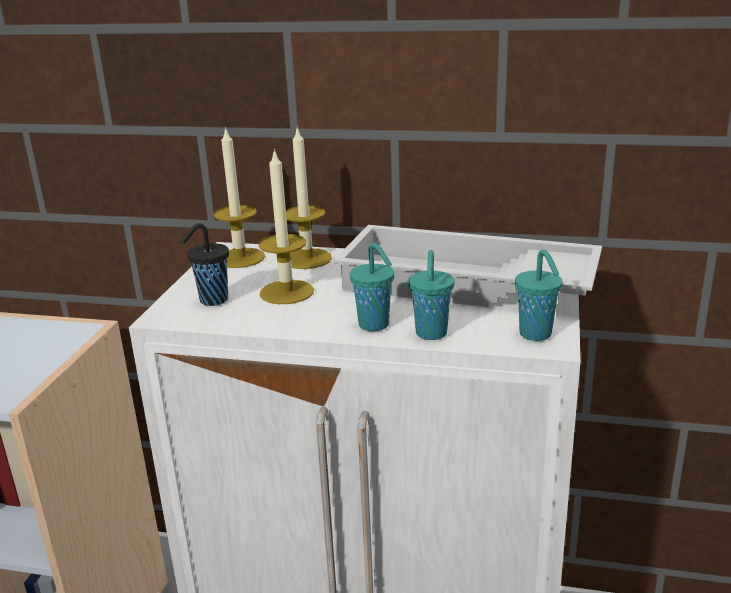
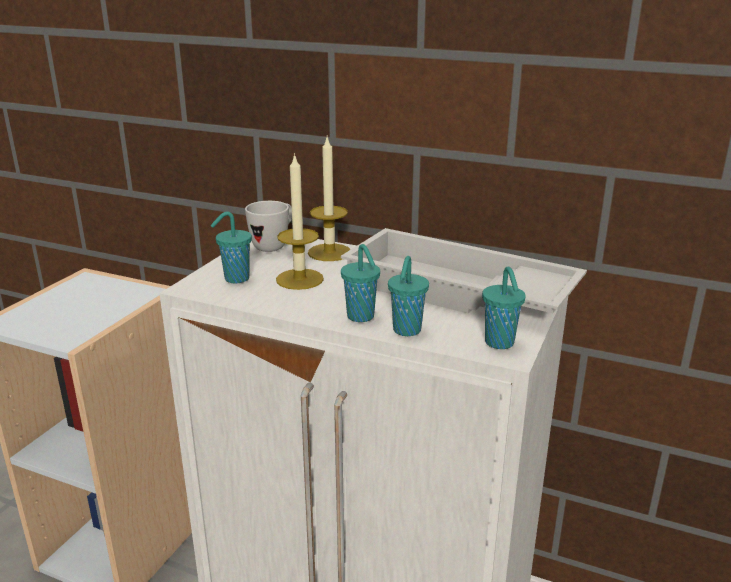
camera: 10 degrees right, 0 degrees up
black cup [181,223,229,306] -> turquoise cup [211,211,252,284]
candle [214,126,265,268] -> white mug [245,201,292,252]

